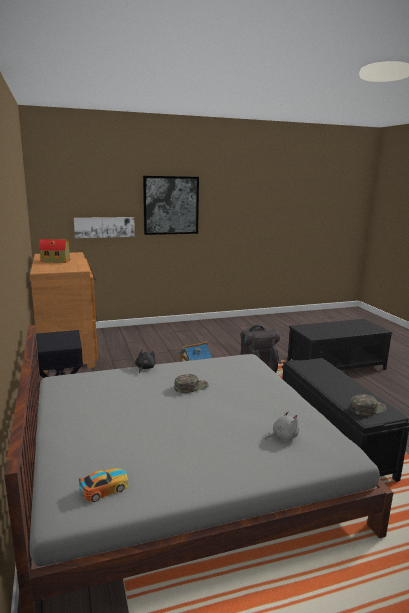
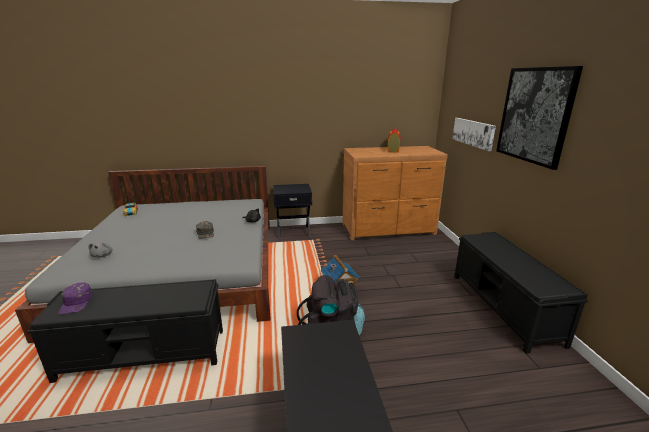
camera: 100 degrees right, 5 degrees up
green cap [350,394,387,416] -> purple cap [58,282,93,314]
none -> black bench [454,232,588,354]

